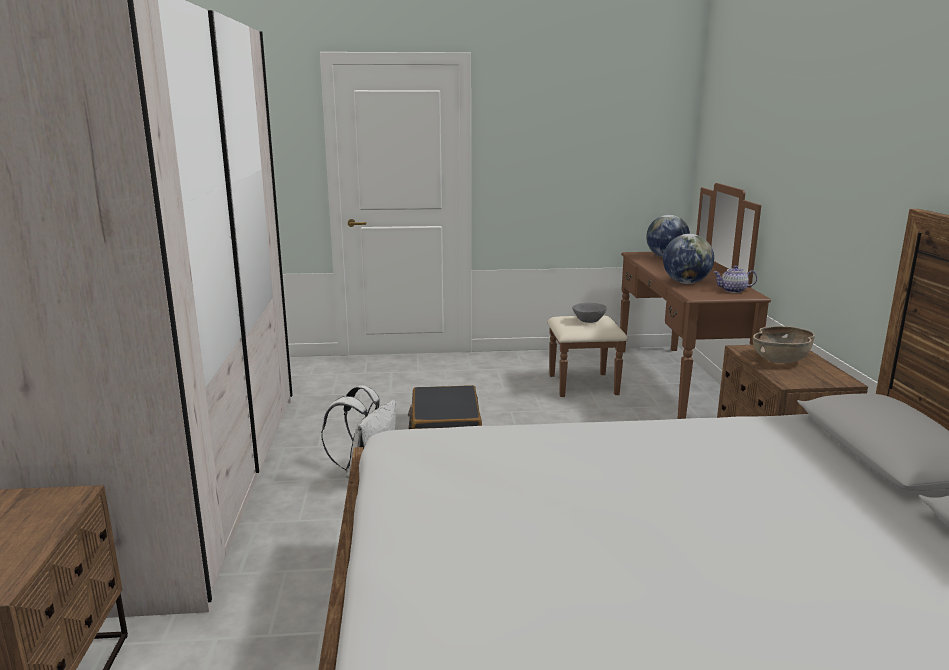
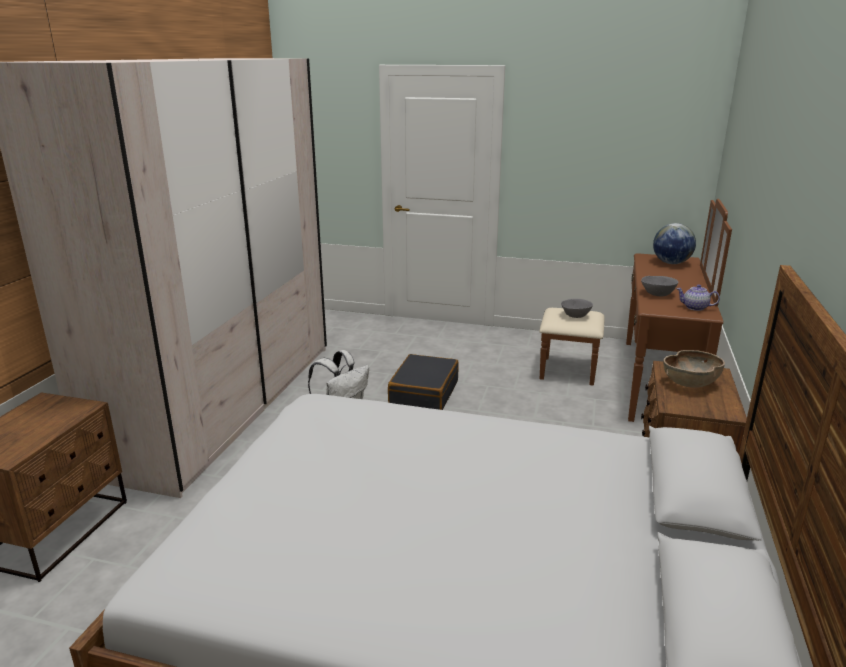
camera: 20 degrees right, 5 degrees up
globe [663,234,714,284] -> grey bowl [641,276,678,297]

